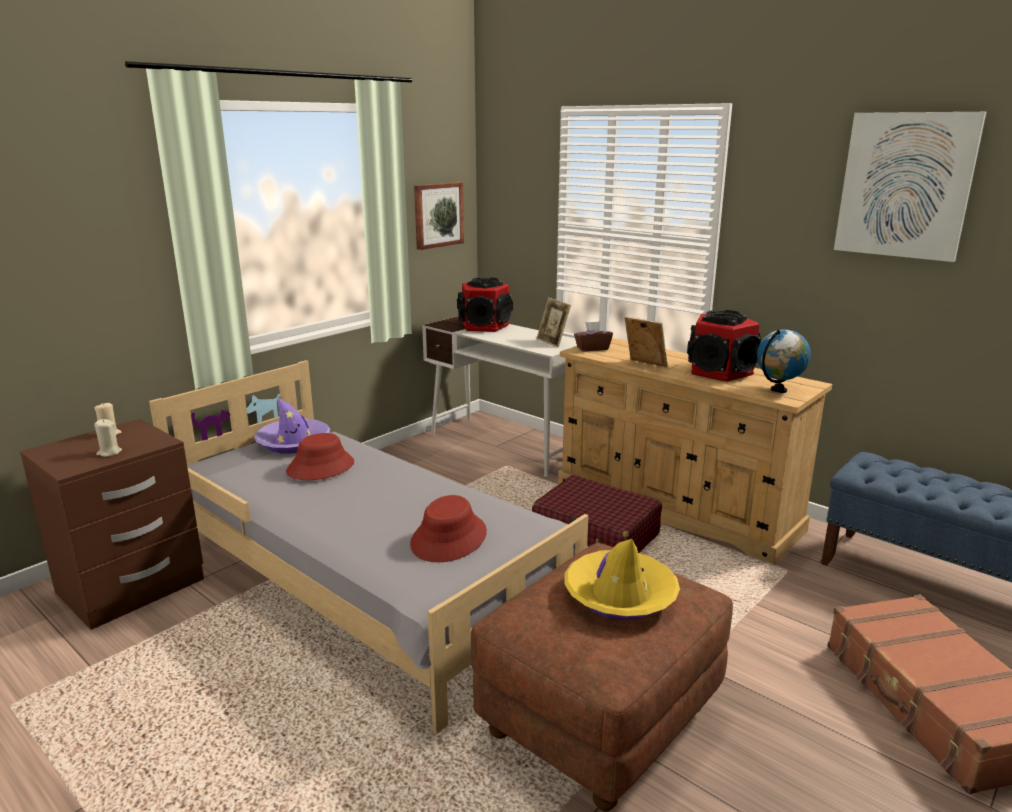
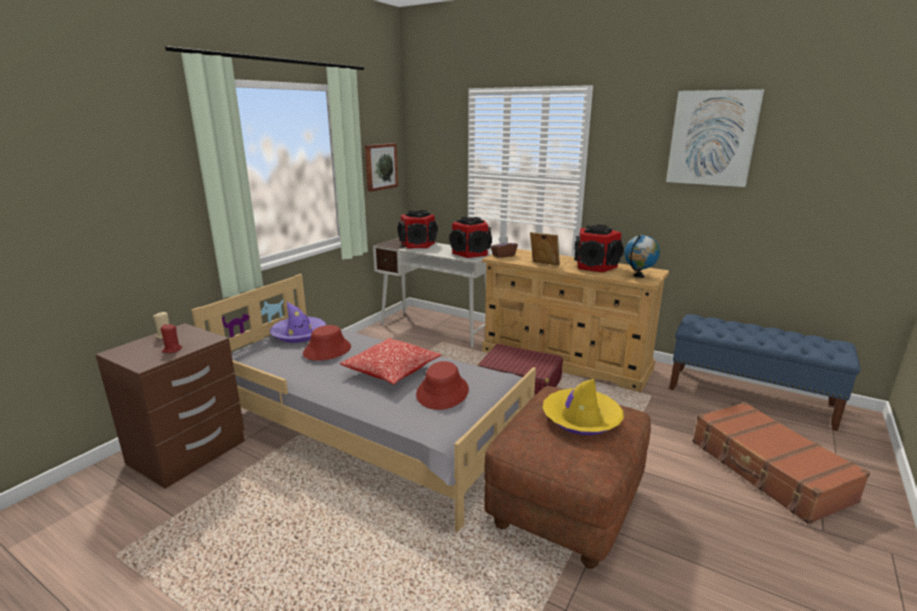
camera: 10 degrees left, 0 degrees up
beige candle [94,419,122,457] -> red candle [160,324,182,353]
picture frame [536,297,571,348] -> speaker [449,217,492,258]
none -> pillow [340,338,441,385]

